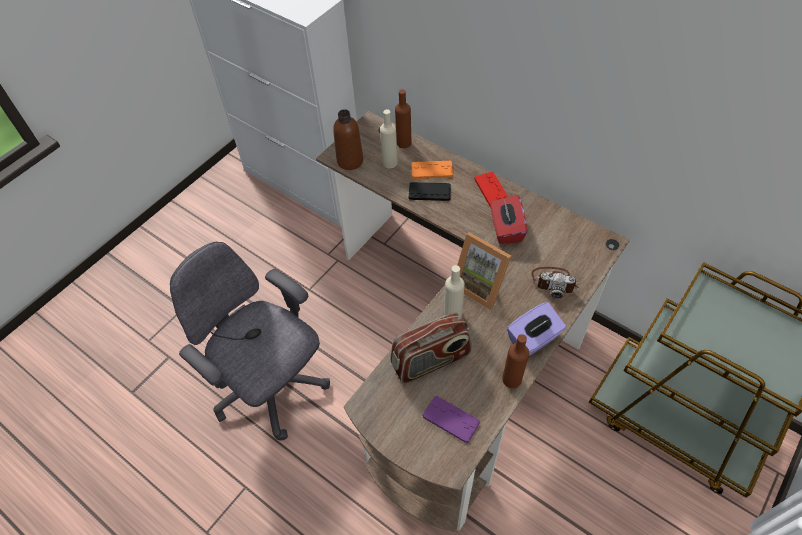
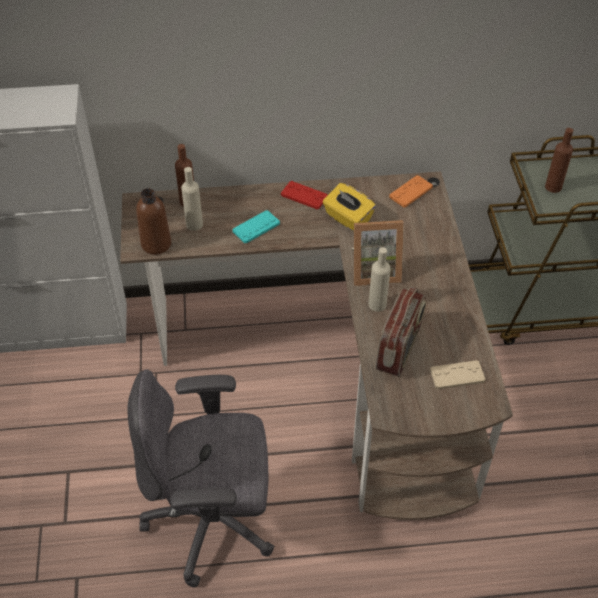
camera: 45 degrees left, 5 degrees down
black game controller [409,182,451,201] -> turquoise game controller [232,210,280,243]
orange game controller [412,161,453,179] -> orange game controller moved to [389,175,433,208]
purple game controller [423,396,480,443] -> beige game controller [430,360,486,389]
red tissue box [491,195,527,244] -> yellow tissue box [323,183,376,231]
brown bottle [502,334,529,388] -> brown bottle moved to [545,128,573,193]
purple tissue box [507,302,566,356] -> none
camera [532,267,578,299] -> none

